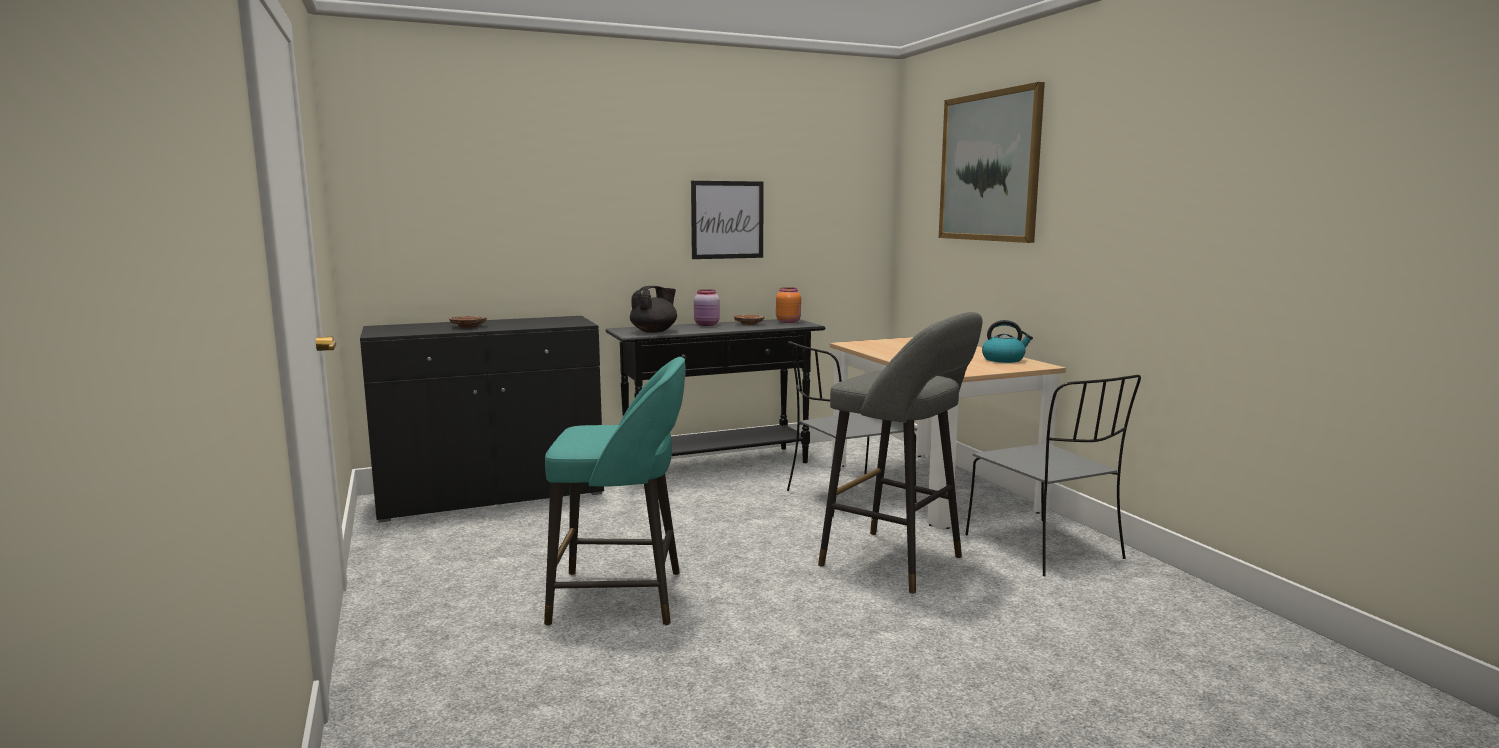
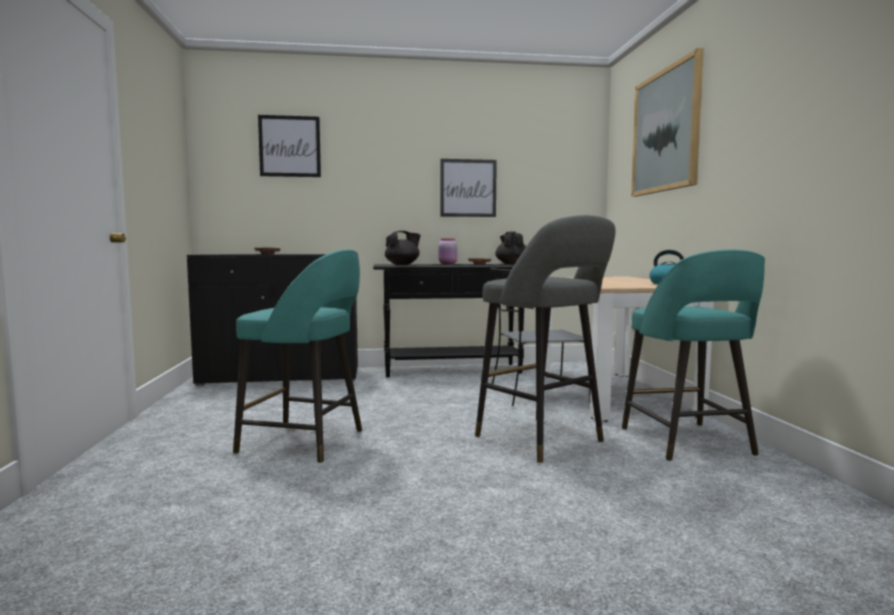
camera: 15 degrees right, 5 degrees down
orange jar [776,287,801,323] -> black teapot [495,231,526,264]
grey chair [965,375,1141,576] -> turquoise stool [622,249,765,461]
none -> picture [258,115,321,177]

